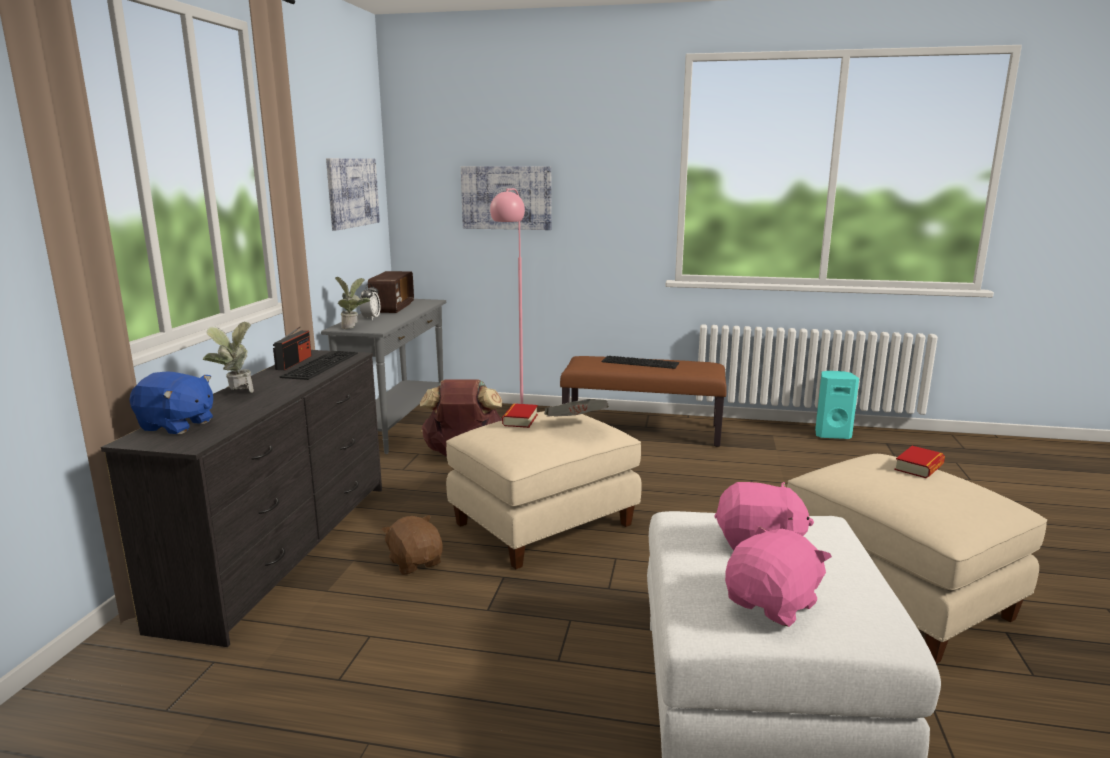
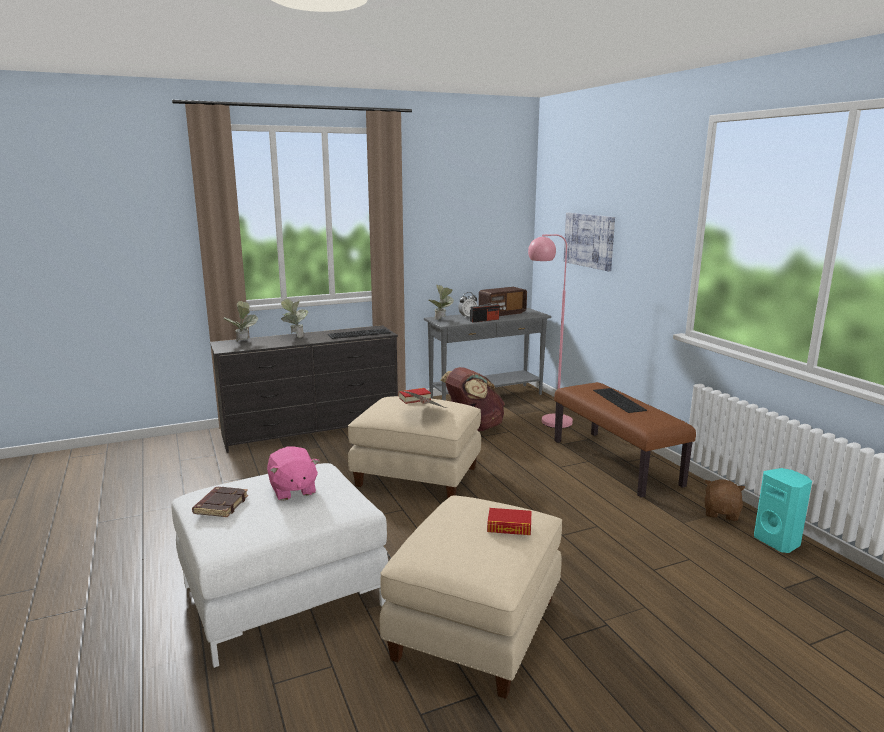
camera: 55 degrees right, 0 degrees up
blue plush toy [129,371,213,434] -> potted plant [223,301,258,342]
radio [273,327,312,370] -> radio moved to [470,302,499,323]
picture [326,158,380,231] -> none
brown plush toy [382,515,443,575] -> brown plush toy moved to [705,479,745,521]
pink plush toy [725,525,832,627] -> brown book [192,487,248,517]

